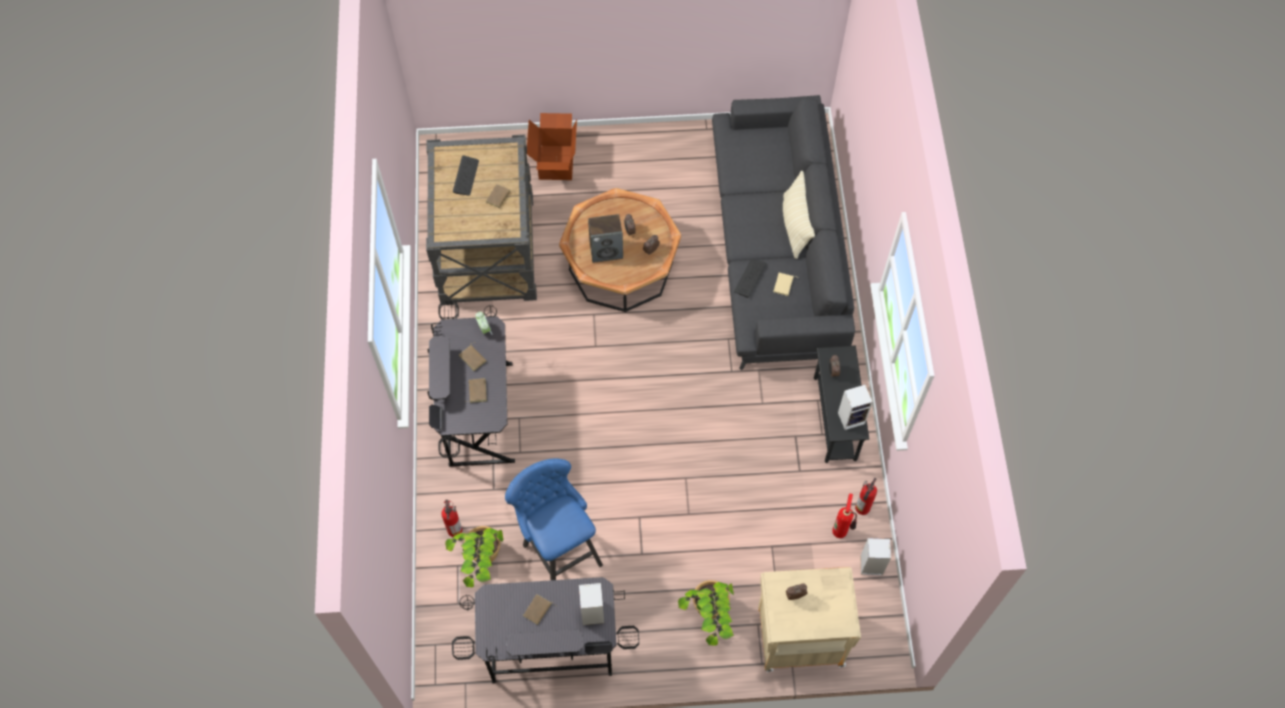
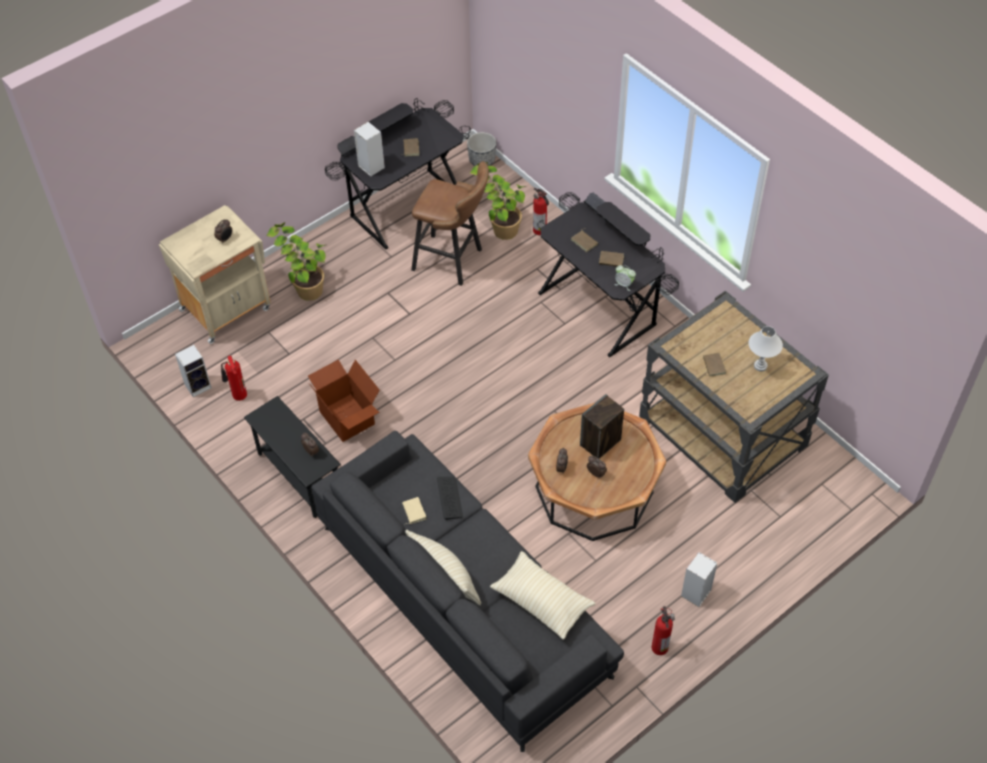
camera: 145 degrees right, 10 degrees down
keyboard [453,155,479,196] -> white table lamp [748,326,783,371]
blue stool [505,458,603,580] -> brown stool [411,161,489,286]
cardboard box [526,113,577,180] -> cardboard box moved to [308,359,380,442]
speaker [838,385,873,430] -> speaker moved to [681,552,717,607]
fire extinguisher [855,478,877,515] -> fire extinguisher moved to [652,606,675,655]
none -> planter [467,132,496,166]
none -> beige pillow [490,551,595,639]

